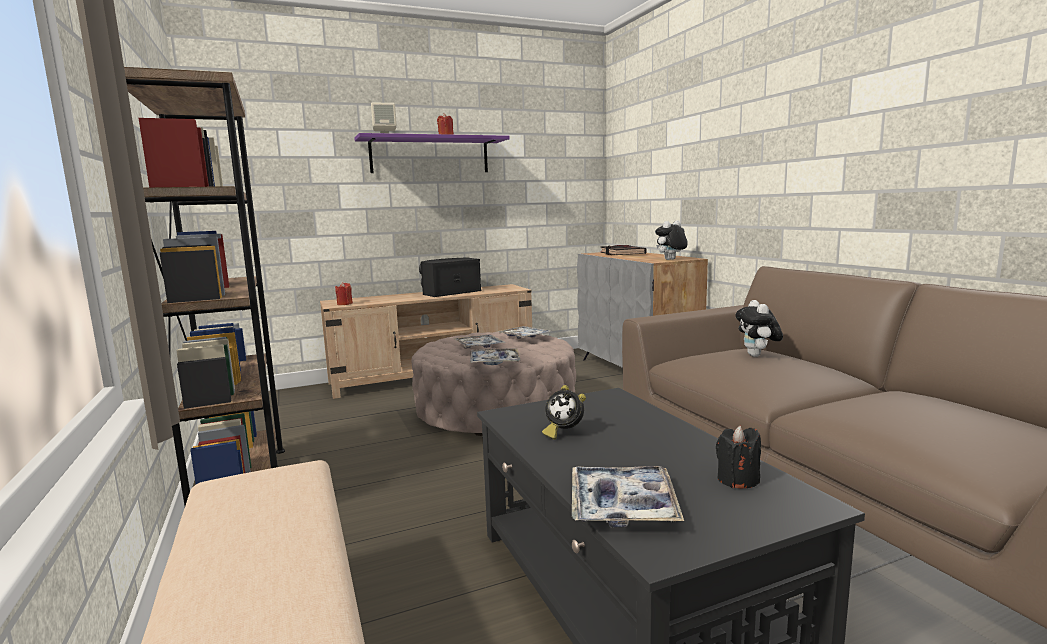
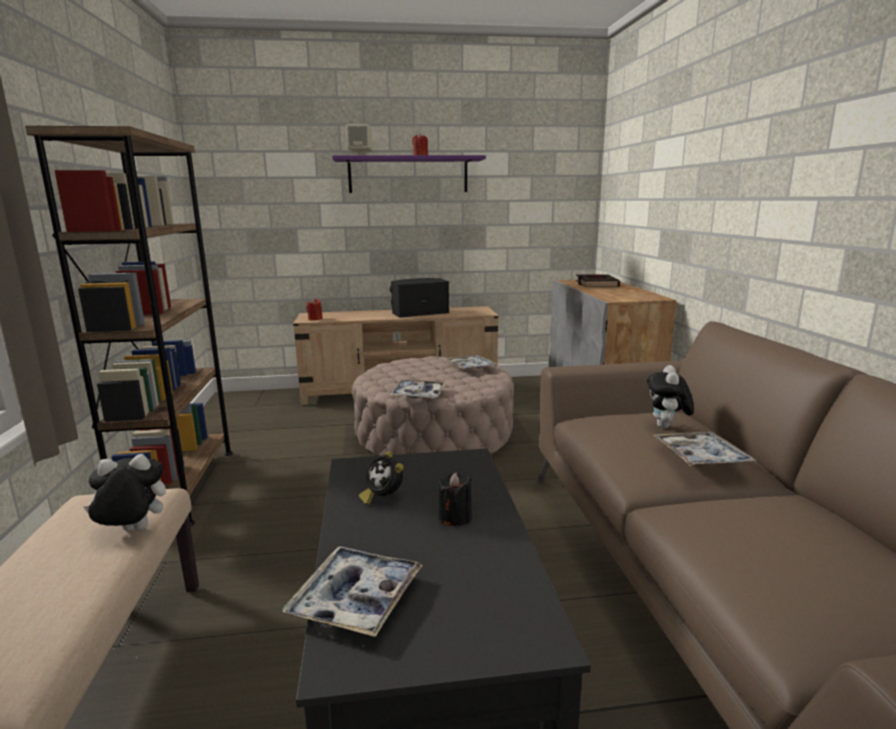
camera: 15 degrees right, 5 degrees up
tray [453,335,506,348] -> tray moved to [654,432,756,466]
plush toy [655,220,688,260] -> plush toy moved to [84,454,166,531]
black candle [716,426,761,488] -> black candle moved to [439,473,472,526]

